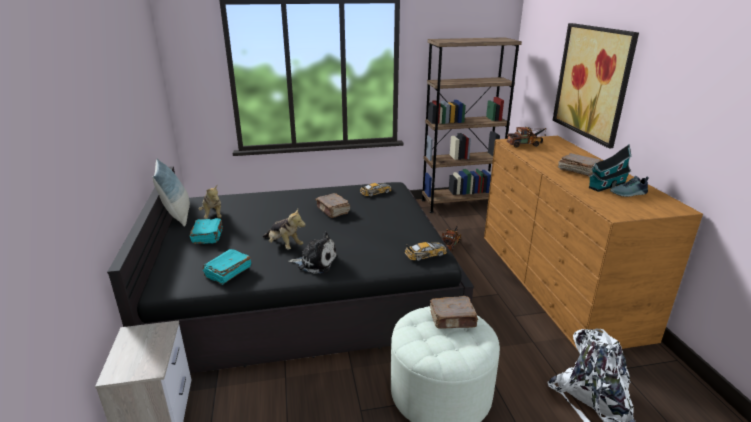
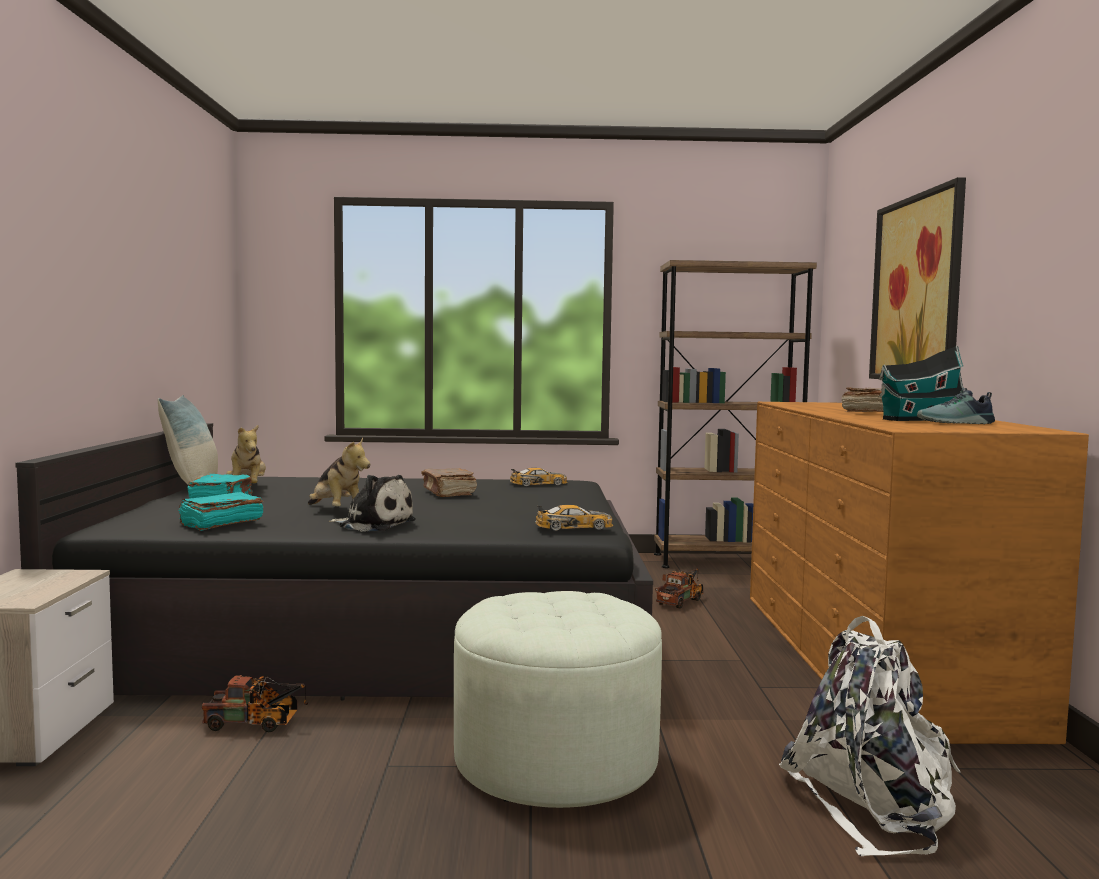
camera: 10 degrees right, 20 degrees down
brown book [430,296,478,329] -> none
toy truck [507,127,546,148] -> toy truck moved to [202,675,308,733]

